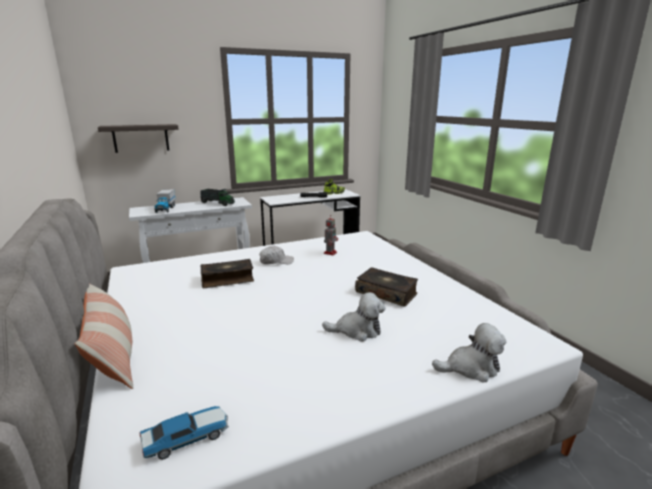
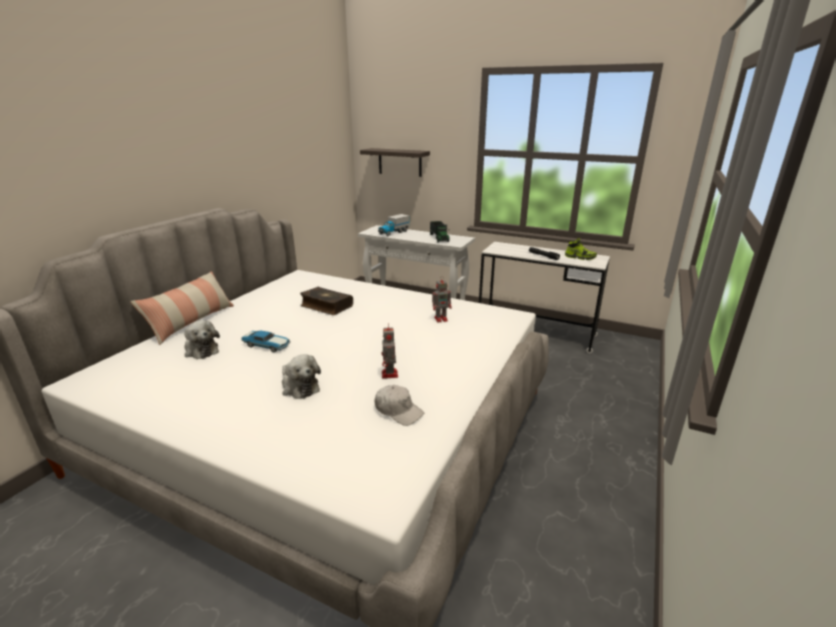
camera: 50 degrees right, 5 degrees up
toy car [139,406,229,460] -> toy car moved to [242,331,291,352]
white cap [259,246,294,264] -> white cap moved to [374,385,424,426]
book [355,268,418,307] -> toy robot [382,323,398,379]
plush toy [432,323,506,382] -> plush toy moved to [184,320,220,359]

